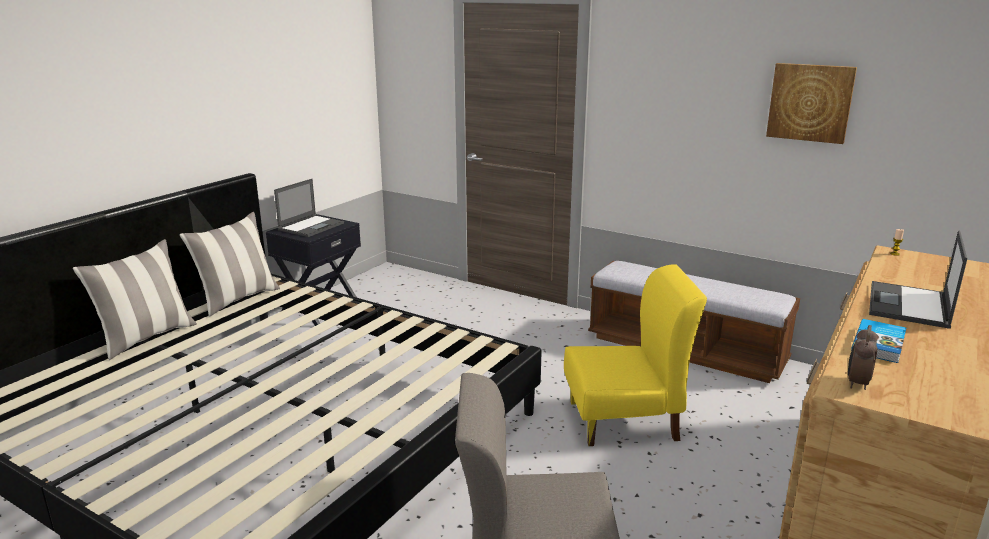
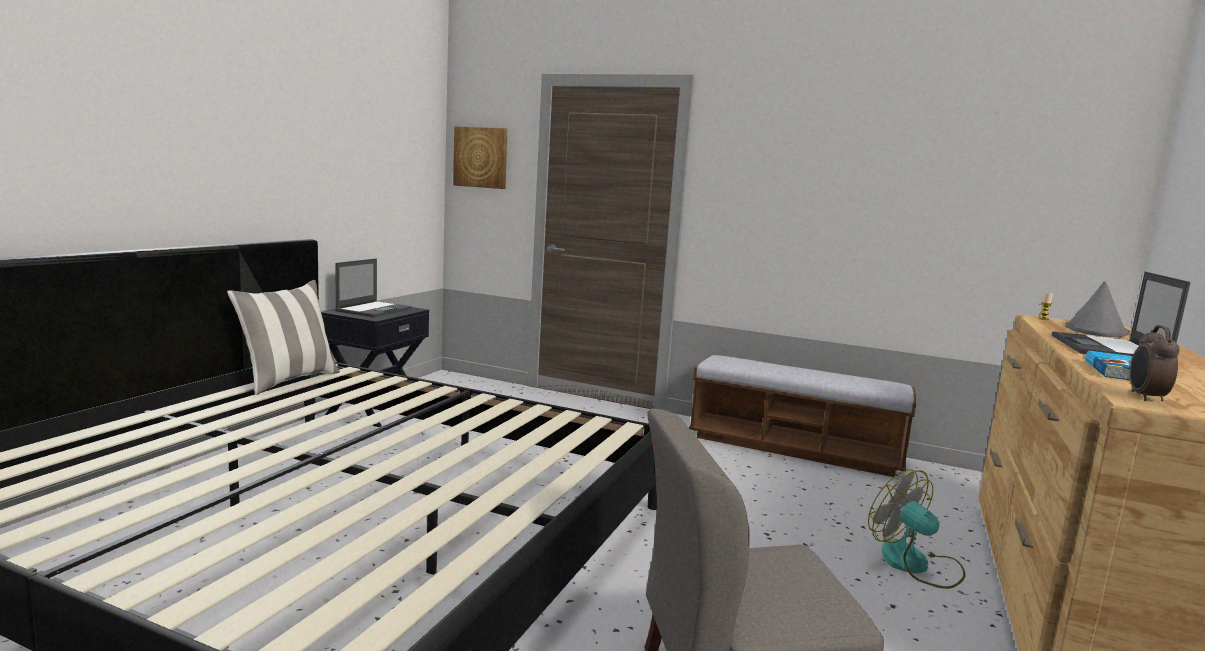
camera: 10 degrees left, 10 degrees down
pillow [73,239,197,360] -> none
yellow chair [564,264,707,446] -> none
picture [766,63,857,144] -> picture moved to [453,126,507,189]
none -> fan [868,469,966,589]
none -> grey hat [1065,281,1129,337]

